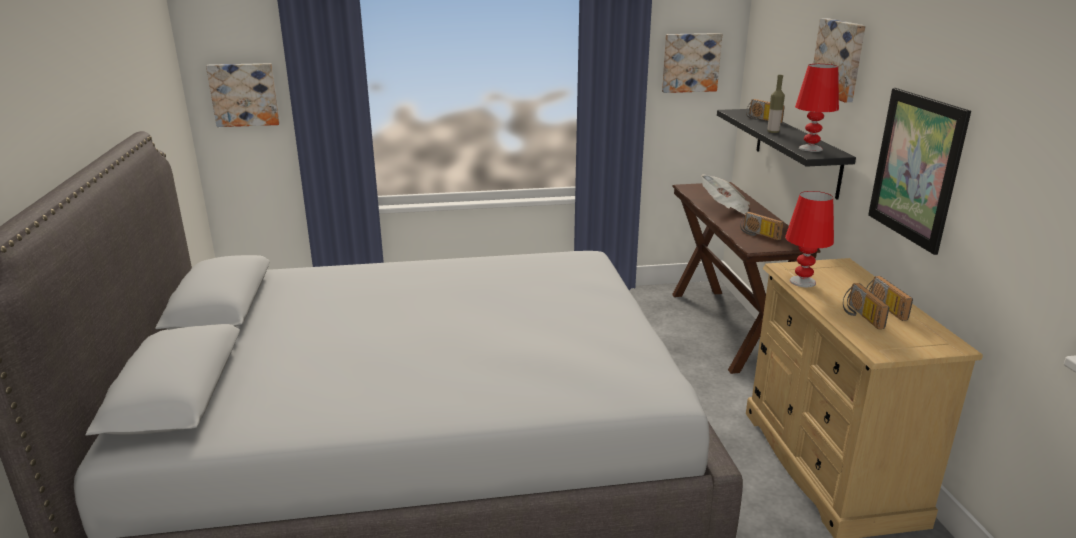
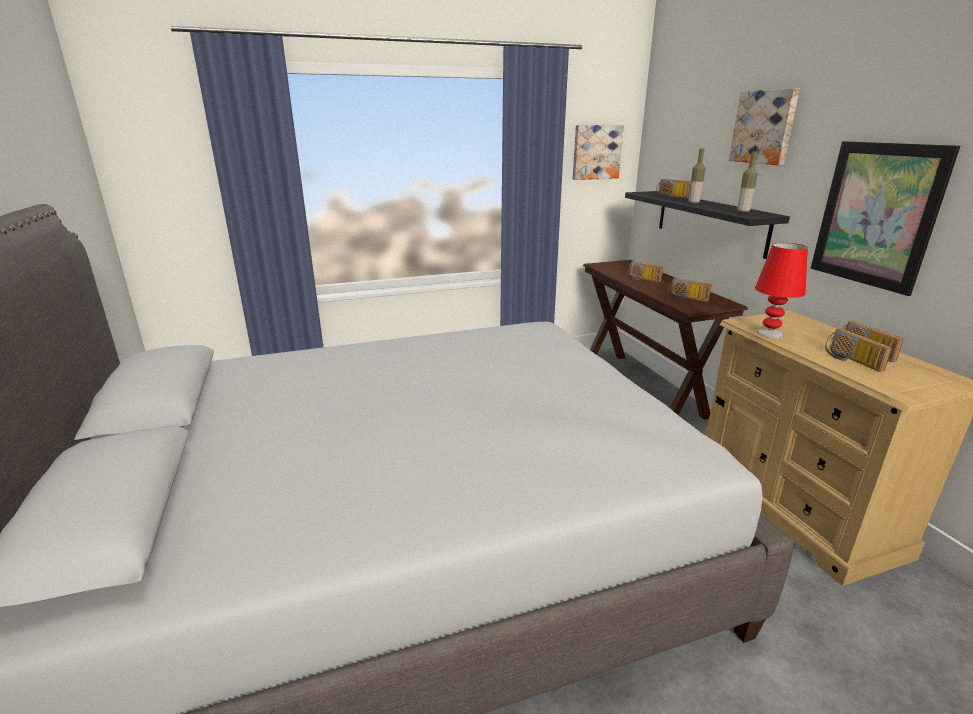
camera: 10 degrees left, 0 degrees up
picture [206,63,280,127] -> none
newspaper [701,174,750,215] -> radio [626,261,663,283]
red table lamp [795,64,839,152] -> bottle [737,152,758,213]

